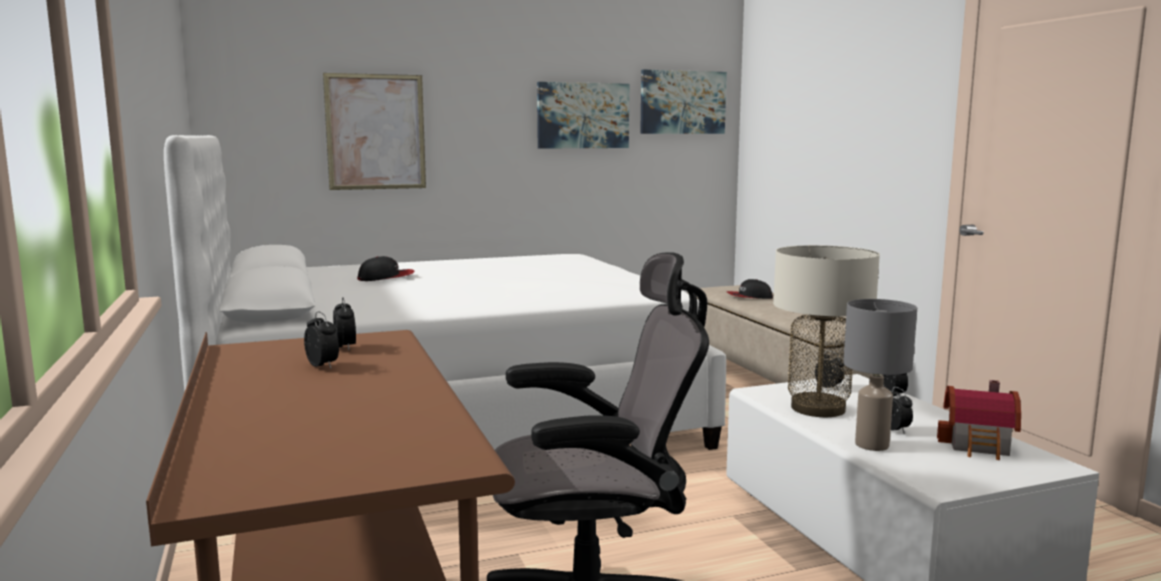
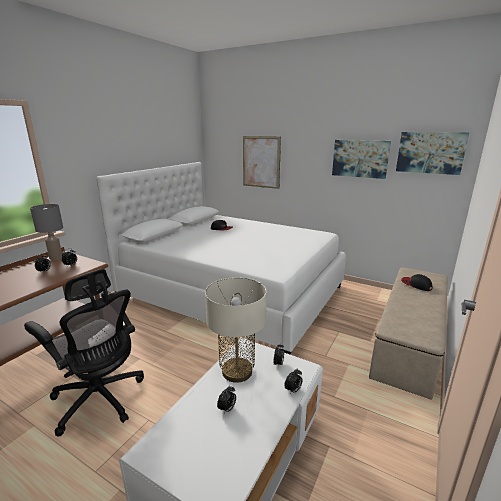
camera: 50 degrees right, 10 degrees up
grey table lamp [843,299,917,451] -> grey table lamp moved to [30,204,63,260]
toy house [937,380,1021,460] -> none

